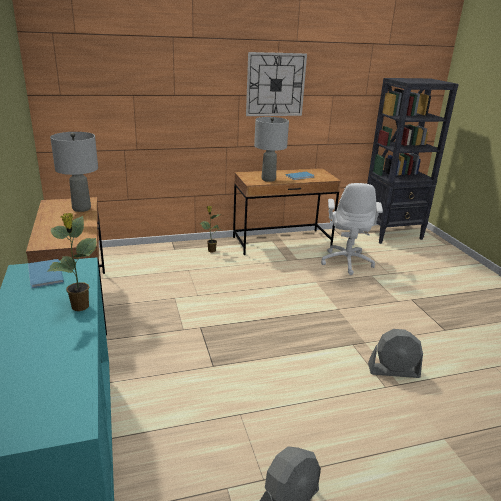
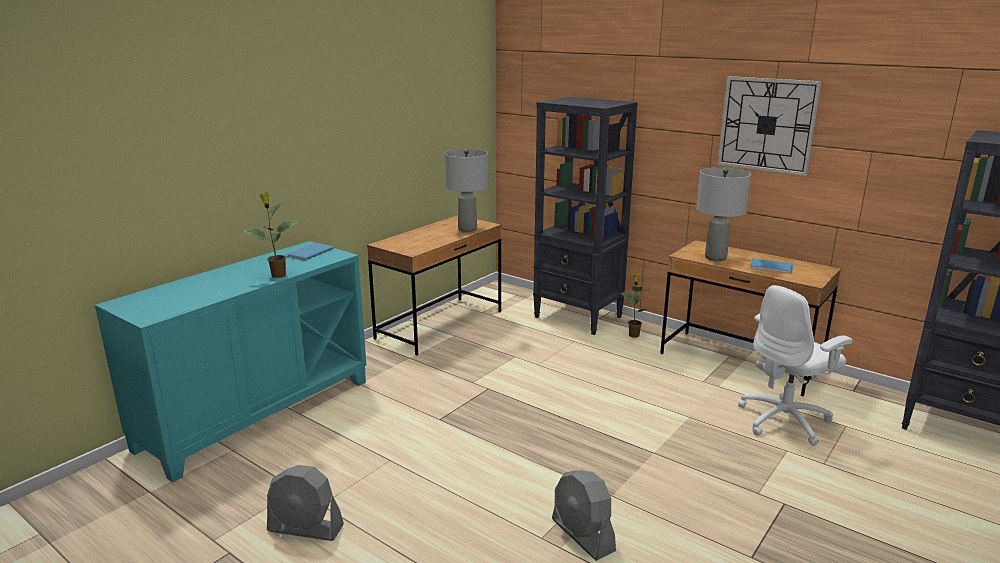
camera: 55 degrees right, 5 degrees down
none -> black bookcase [533,97,638,335]

